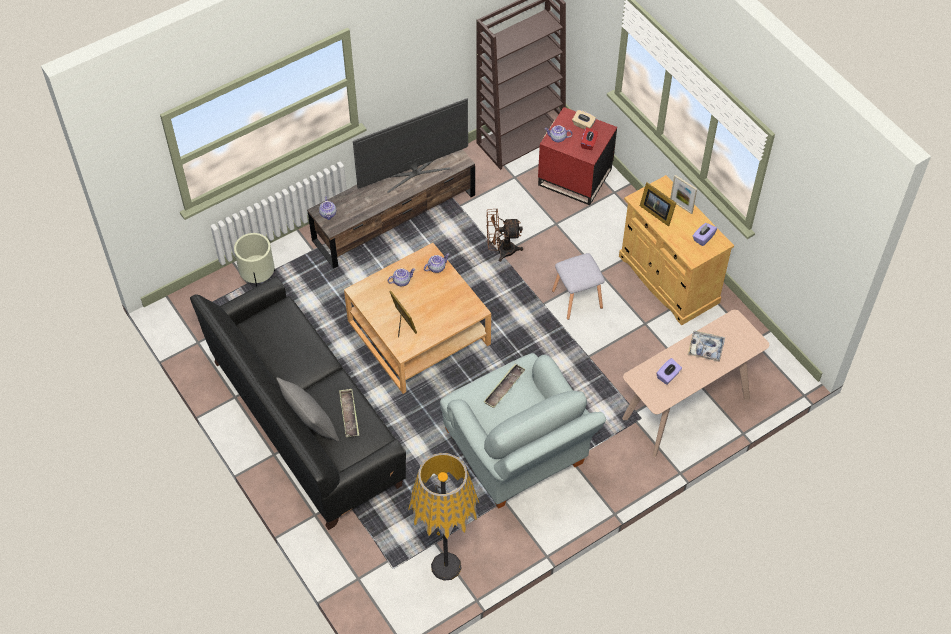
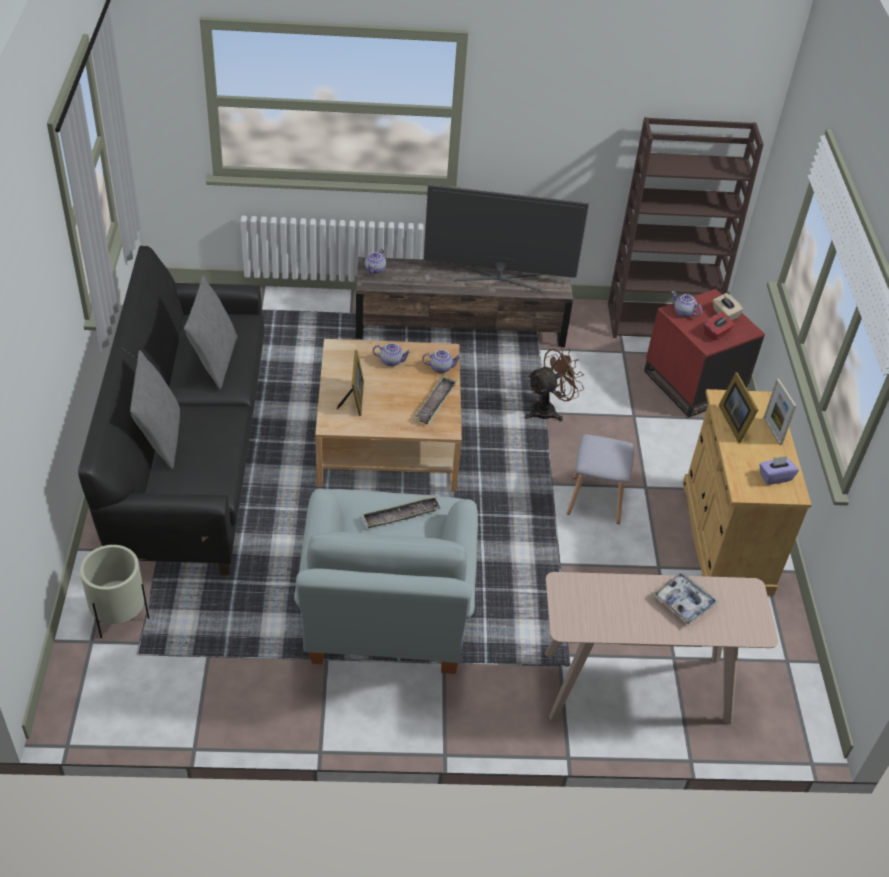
camera: 30 degrees right, 10 degrees down
beige planter [234,233,275,287] -> beige planter moved to [80,545,149,638]
tray [339,389,359,437] -> tray moved to [414,375,457,424]
floor lamp [408,453,480,581] -> none
brown fan [486,209,523,262] -> brown fan turned 120 degrees clockwise [525,346,584,421]
purple tissue box [656,358,682,385] -> none
none -> grey pillow [184,276,238,389]

